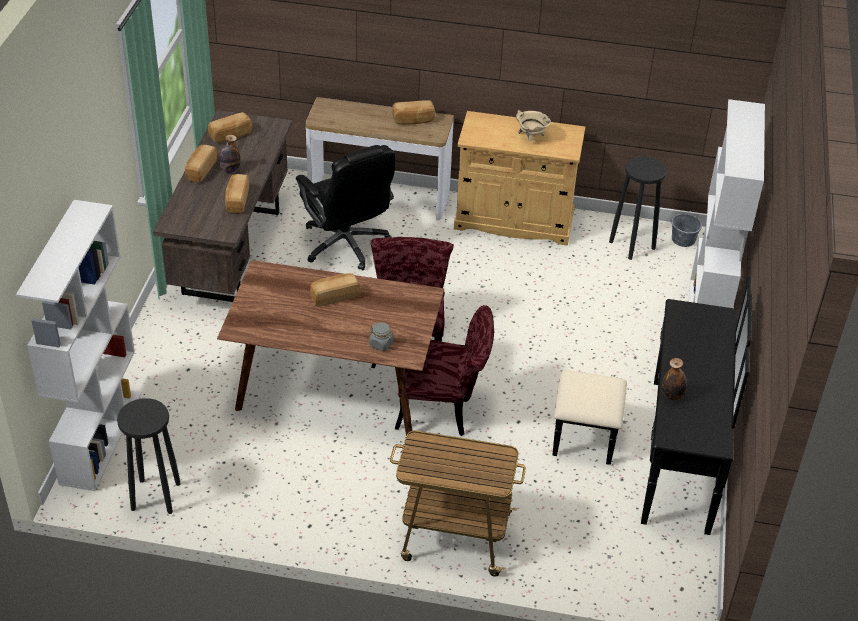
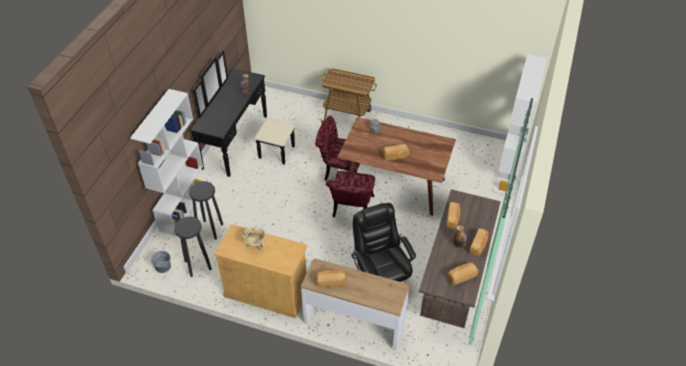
camera: 170 degrees left, 5 degrees up
black stool [117,398,181,514] -> black stool moved to [189,181,223,239]

